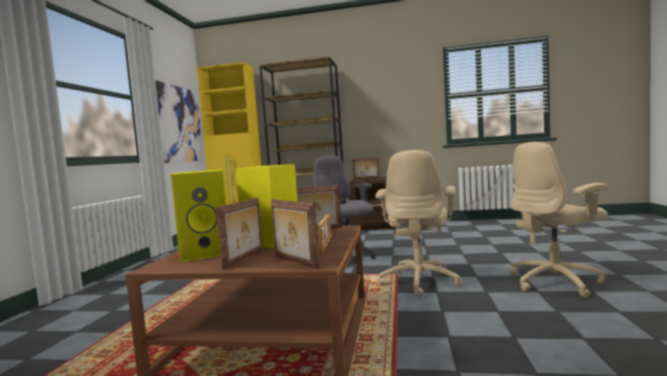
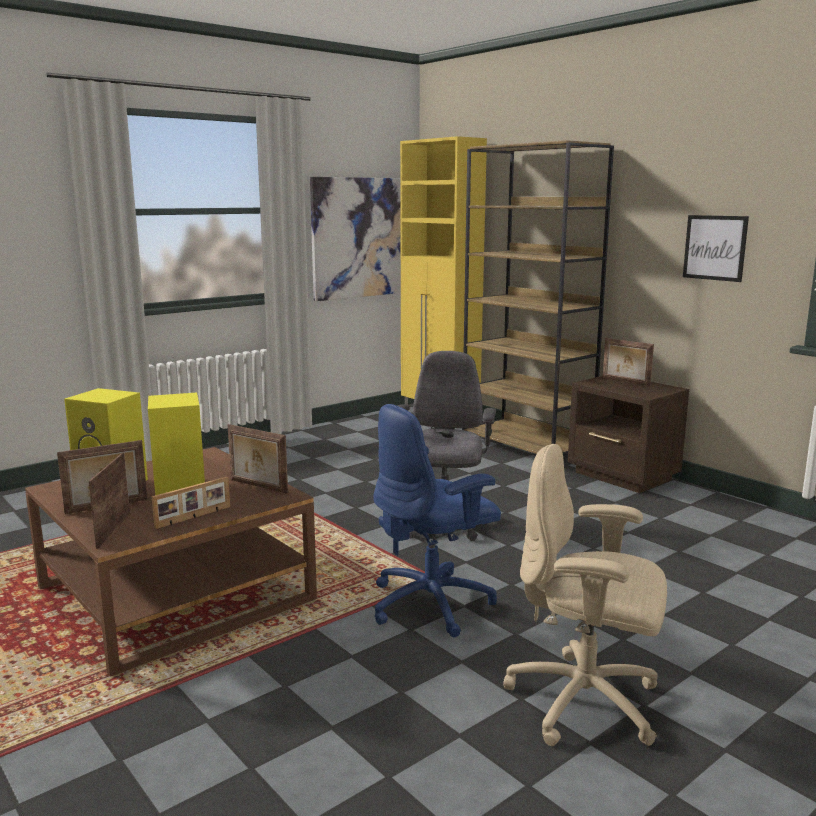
camera: 40 degrees right, 10 degrees up
beige office chair [375,150,462,297] -> blue office chair [373,404,501,637]
none -> picture [683,215,749,282]

